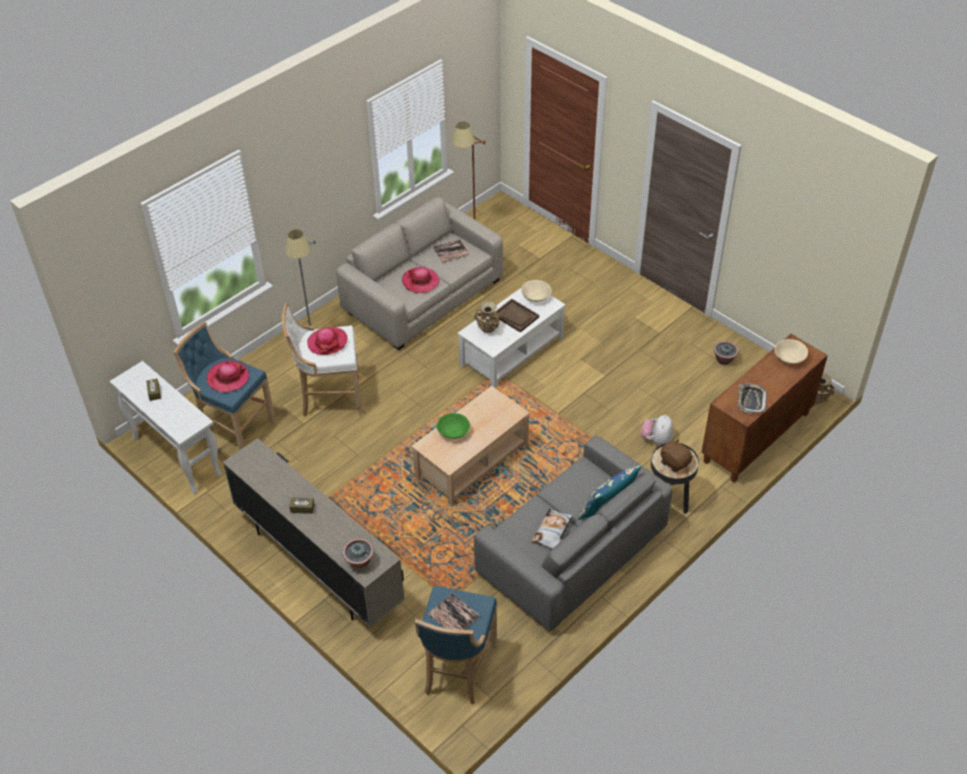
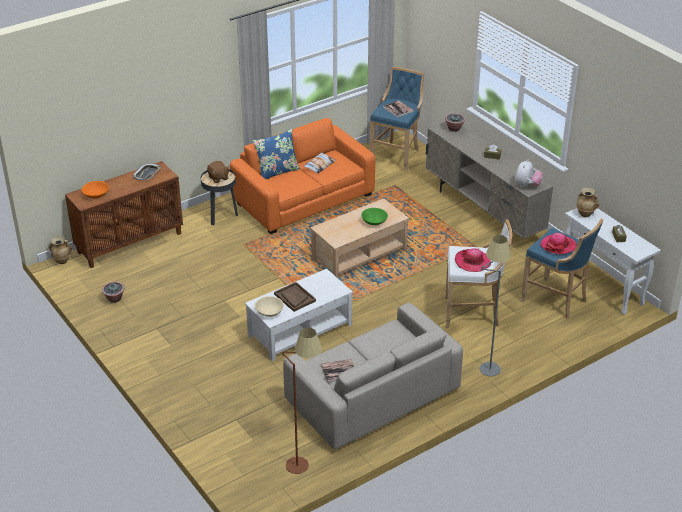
camera: 170 degrees left, 10 degrees down
hat [402,266,440,293] -> none
beige vase [474,301,499,333] -> beige vase moved to [576,187,600,217]
grey sofa [474,436,672,631] -> orange sofa [230,118,375,234]
plush toy [641,415,673,445] -> plush toy moved to [515,159,543,188]
beige bowl [775,339,808,364] -> orange bowl [82,181,109,199]

